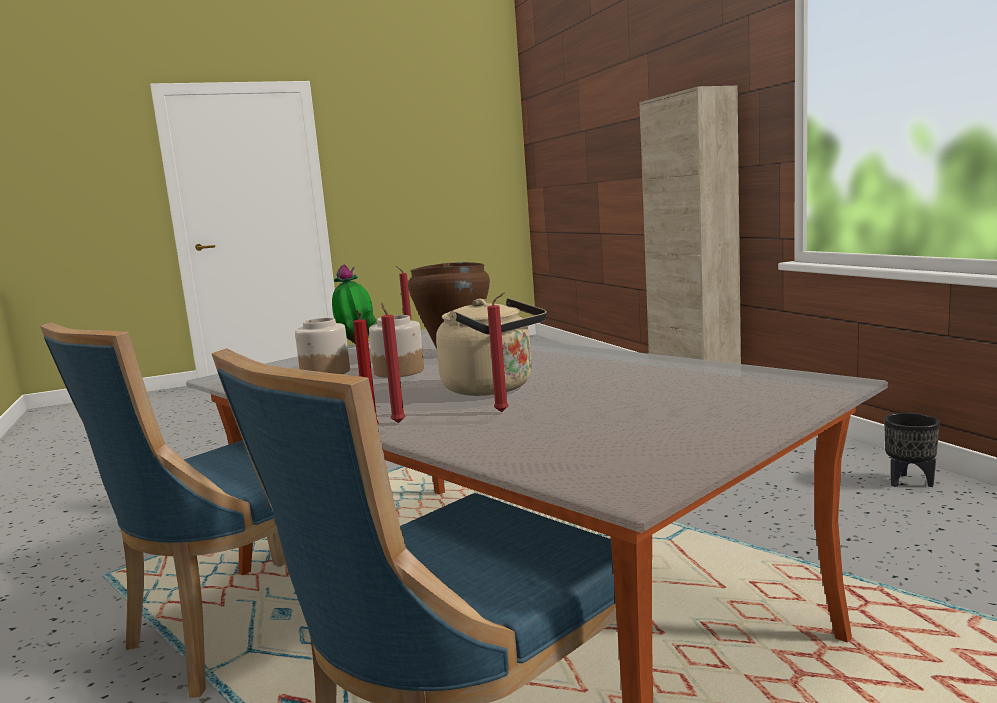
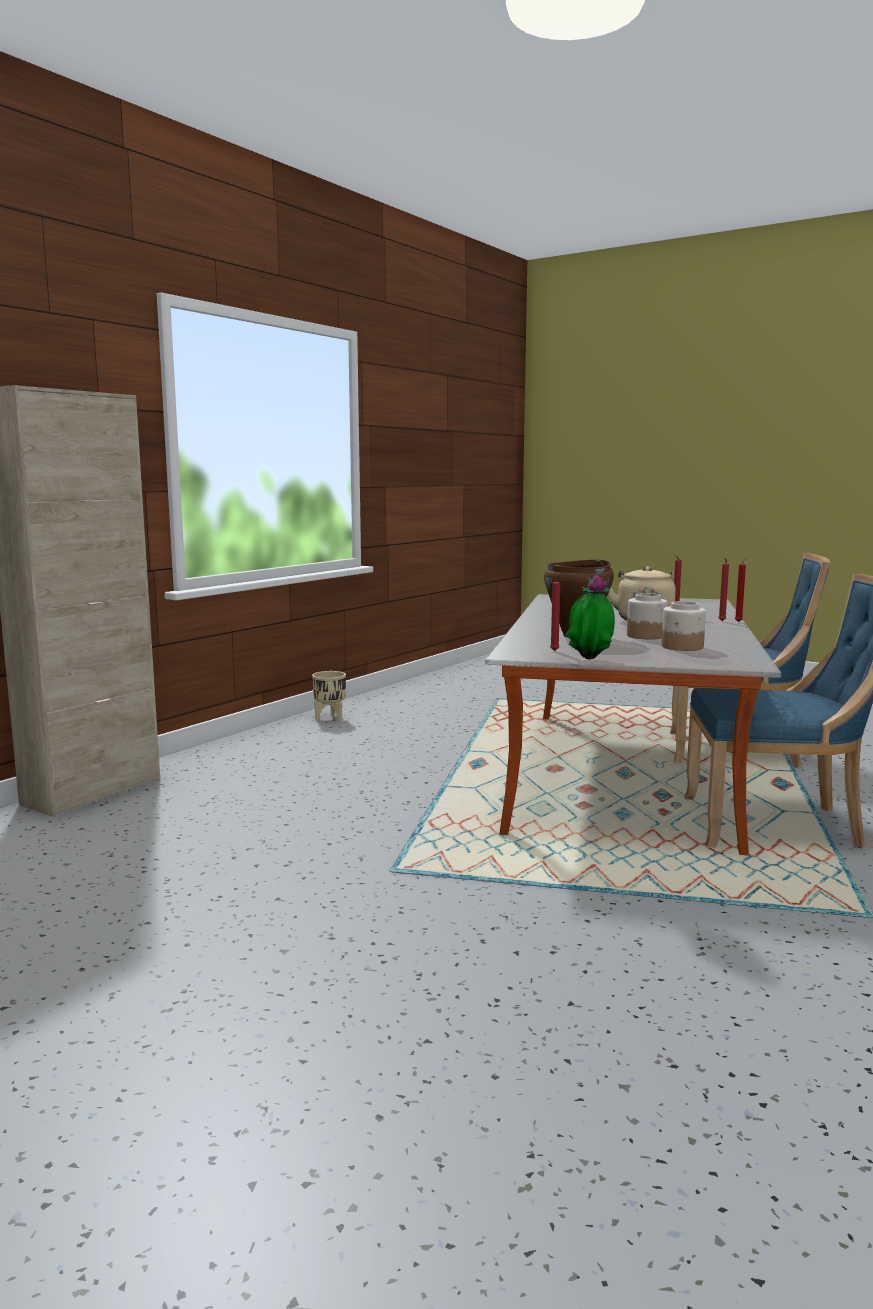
camera: 125 degrees left, 0 degrees up
black planter [884,413,940,487] -> beige planter [312,671,346,721]

